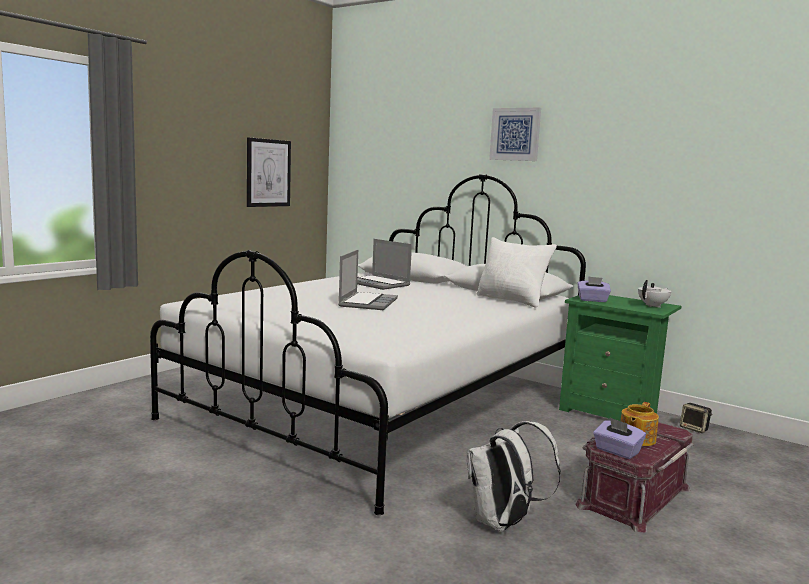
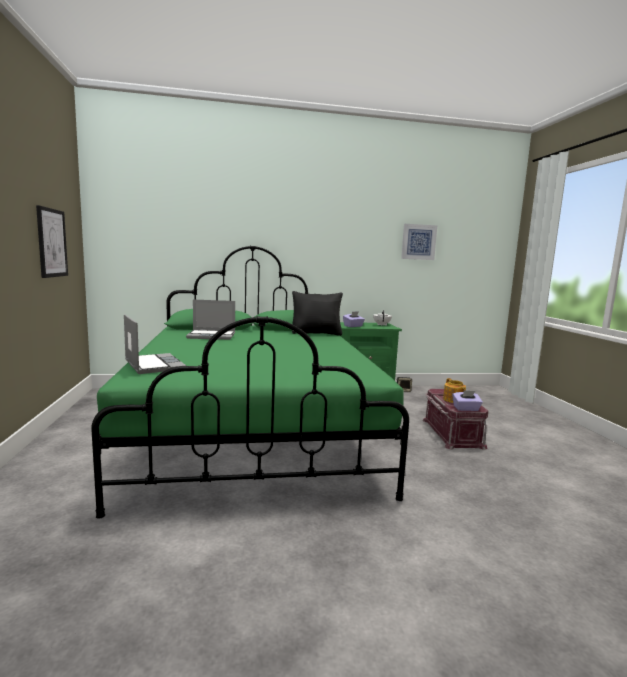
camera: 45 degrees left, 0 degrees up
white bed [150,174,586,515] -> green bed [91,246,409,519]
laptop [338,250,398,310] -> laptop moved to [124,314,186,374]
white backpack [467,421,561,531] -> none
white pillow [477,237,557,308] -> black pillow [292,291,343,336]
picture [489,108,541,161] -> picture moved to [401,224,437,260]

